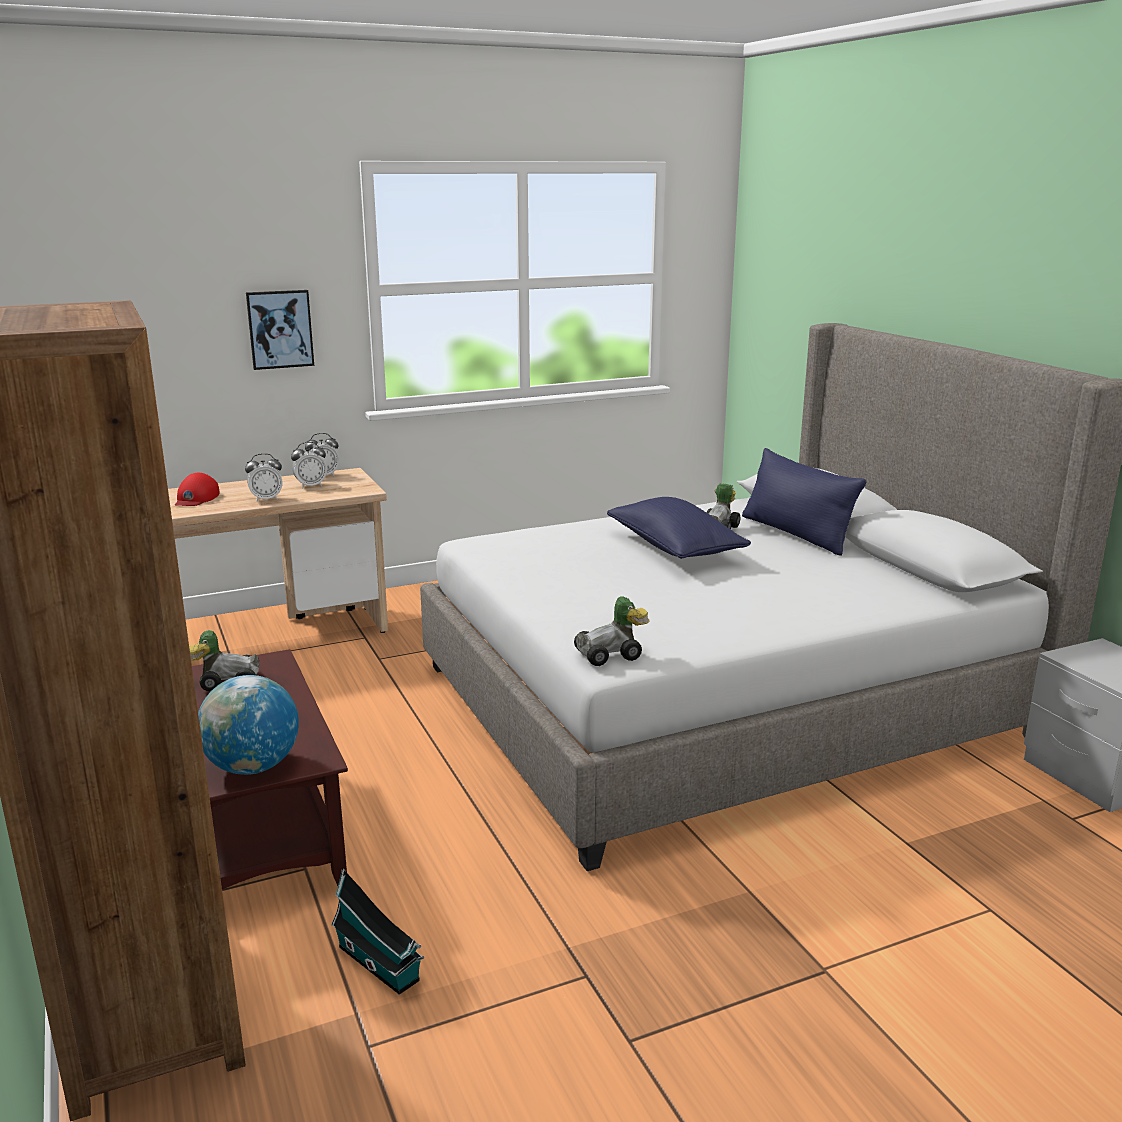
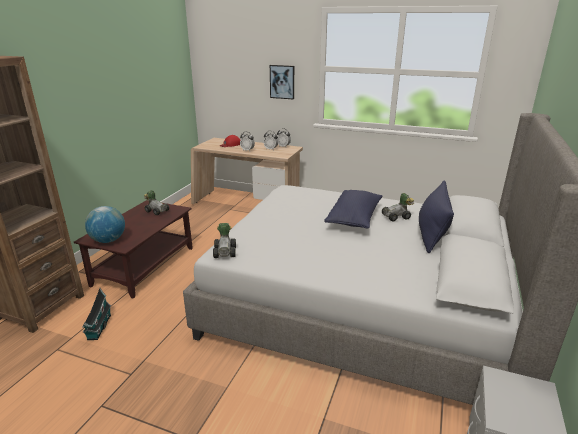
camera: 45 degrees right, 5 degrees up
toy car [574,597,650,666] -> toy car turned 120 degrees counterclockwise [213,223,236,258]

